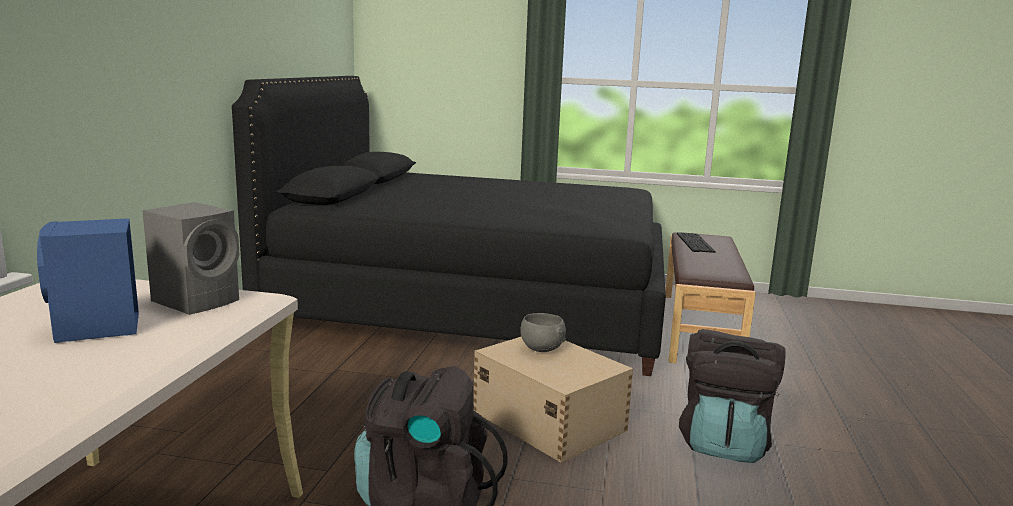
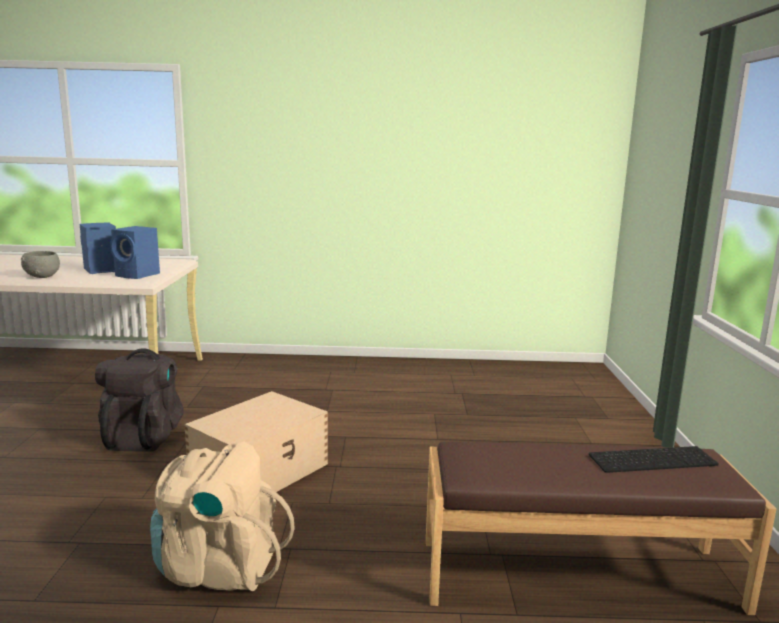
camera: 80 degrees right, 0 degrees up
grey speaker [142,202,239,315] -> blue speaker [110,226,160,279]
black bed [232,76,666,376] -> none
grey bowl [520,313,566,352] -> grey bowl moved to [21,251,60,278]
black backpack [679,329,785,463] -> beige backpack [150,441,295,591]

